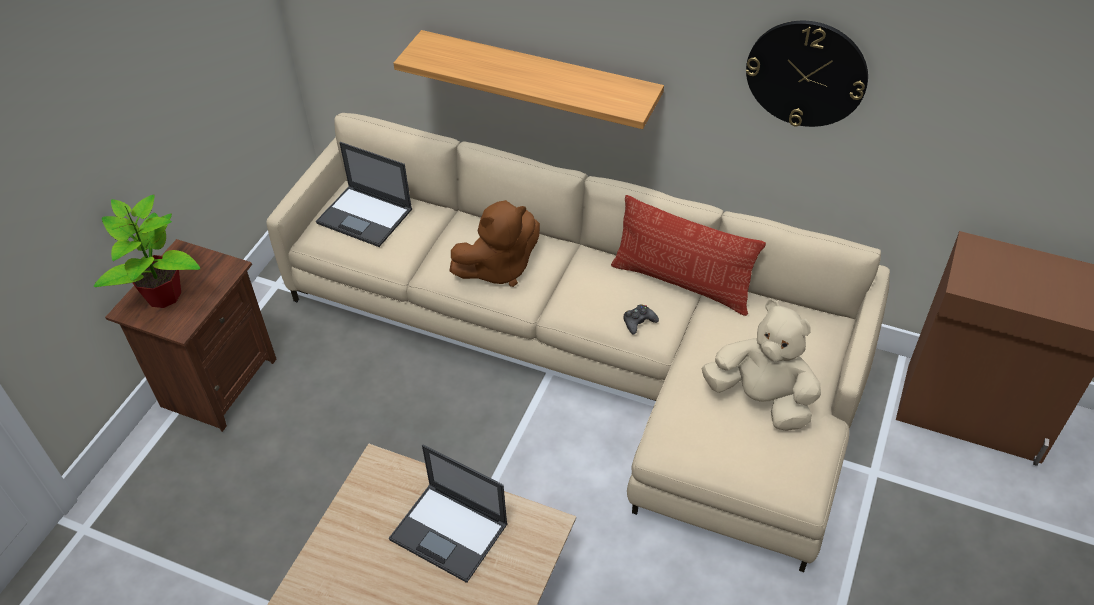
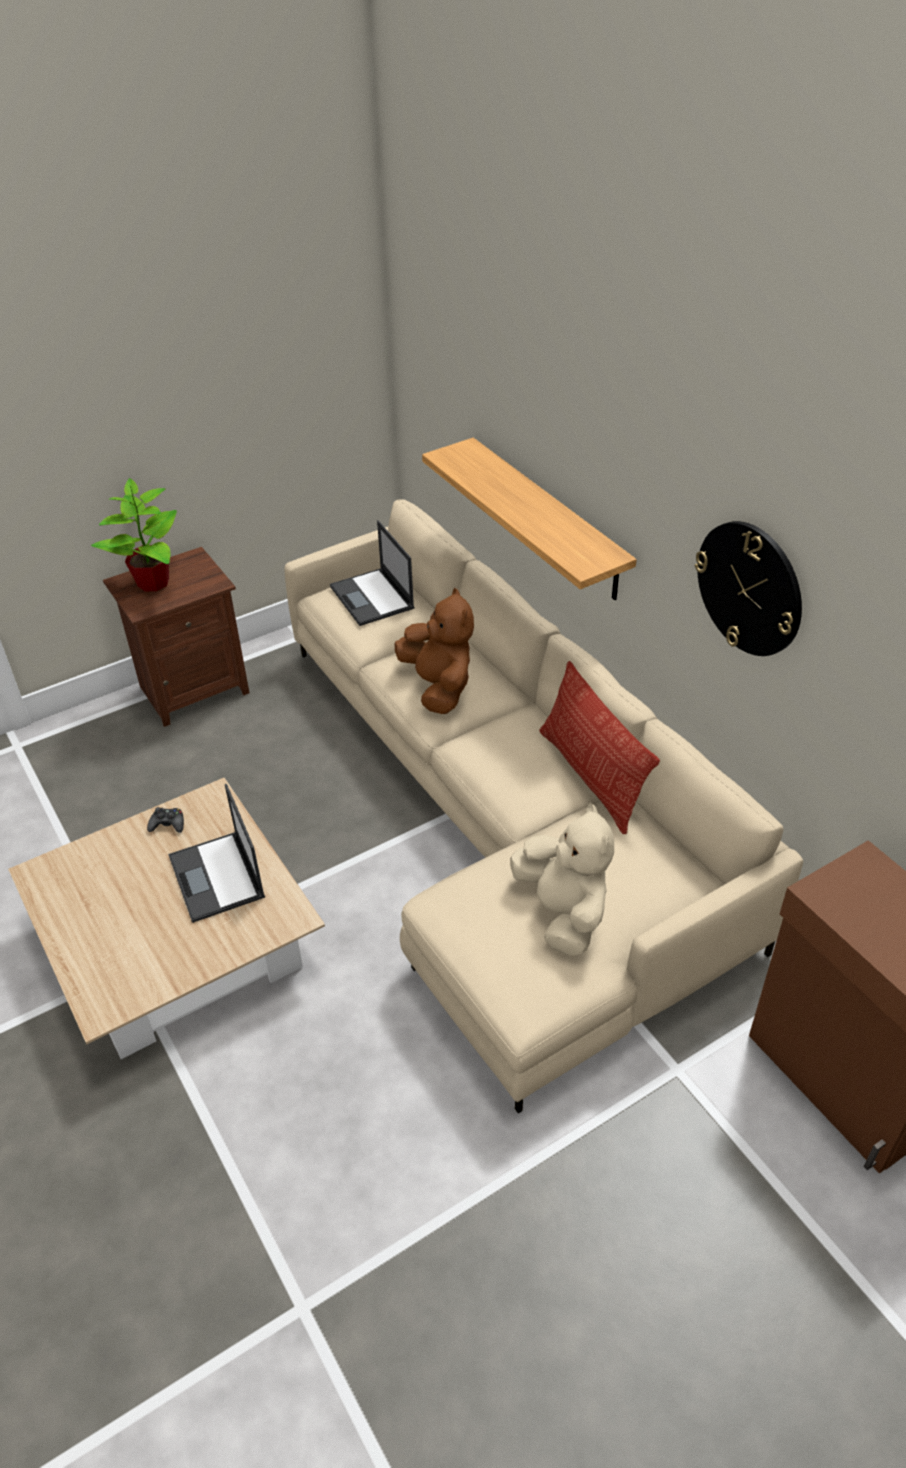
camera: 35 degrees right, 5 degrees down
brown plush toy [450,200,540,287] -> brown plush toy turned 120 degrees counterclockwise [394,588,474,714]
black game controller [623,304,659,334] -> black game controller moved to [147,807,184,833]

